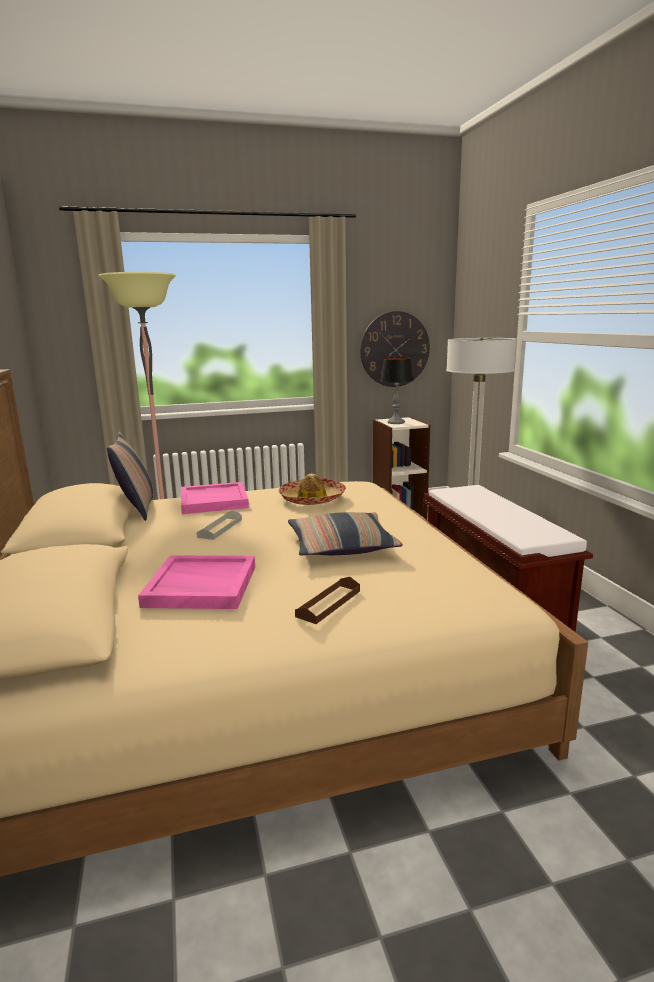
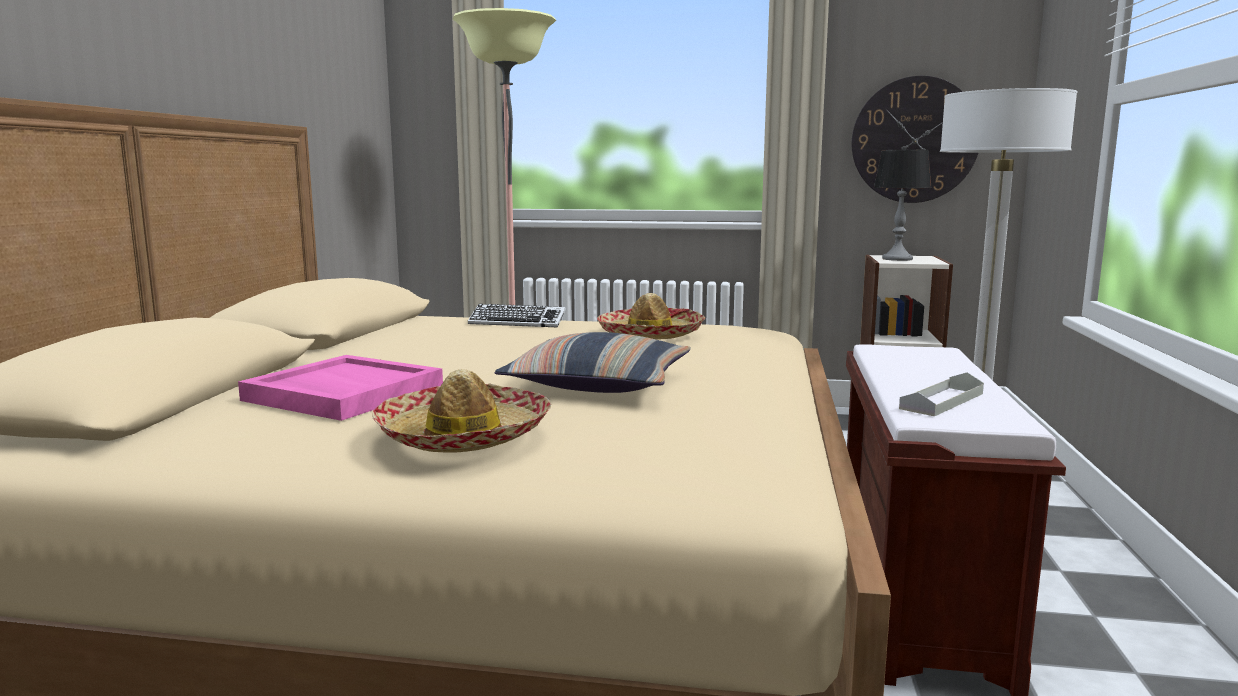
camera: 25 degrees right, 5 degrees down
pillow [107,432,153,521] -> none
pink tray [181,482,249,514] -> keyboard [468,304,566,327]
grey tray [197,510,242,540] -> grey tray moved to [899,372,984,417]
brown tray [295,577,360,624] -> hat [372,369,551,453]

